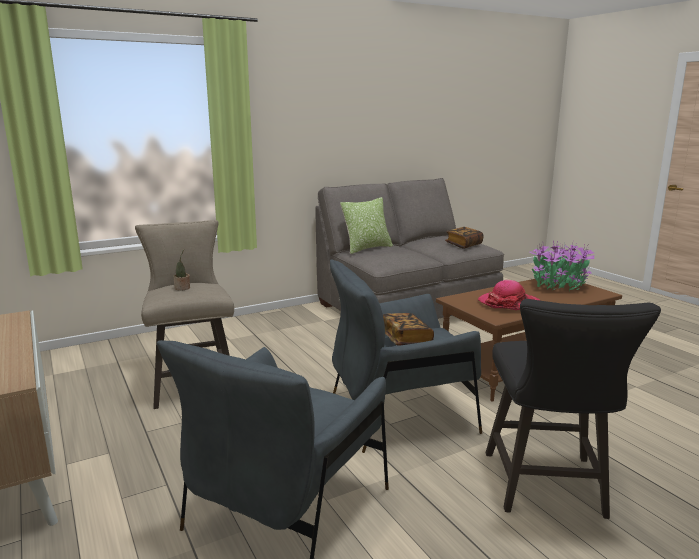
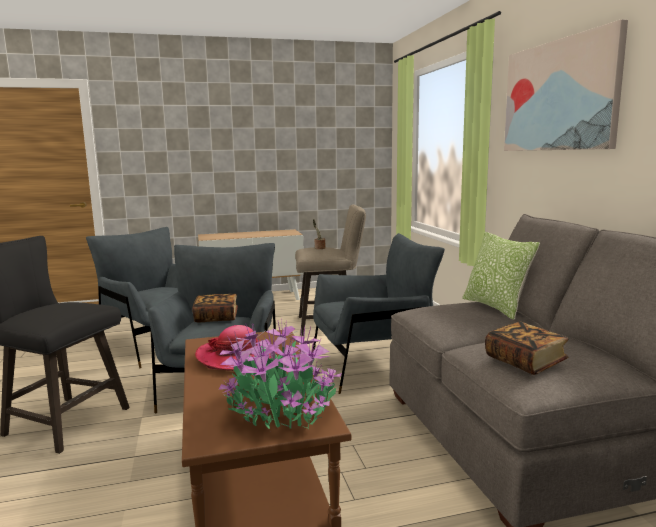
camera: 105 degrees right, 5 degrees down
none -> grey armchair [312,233,445,394]
none -> picture [504,19,628,151]

